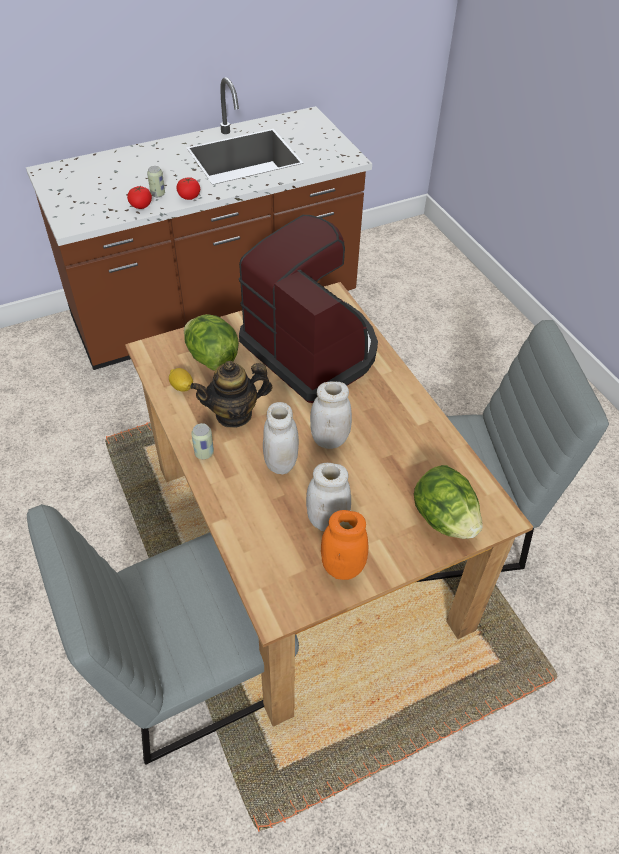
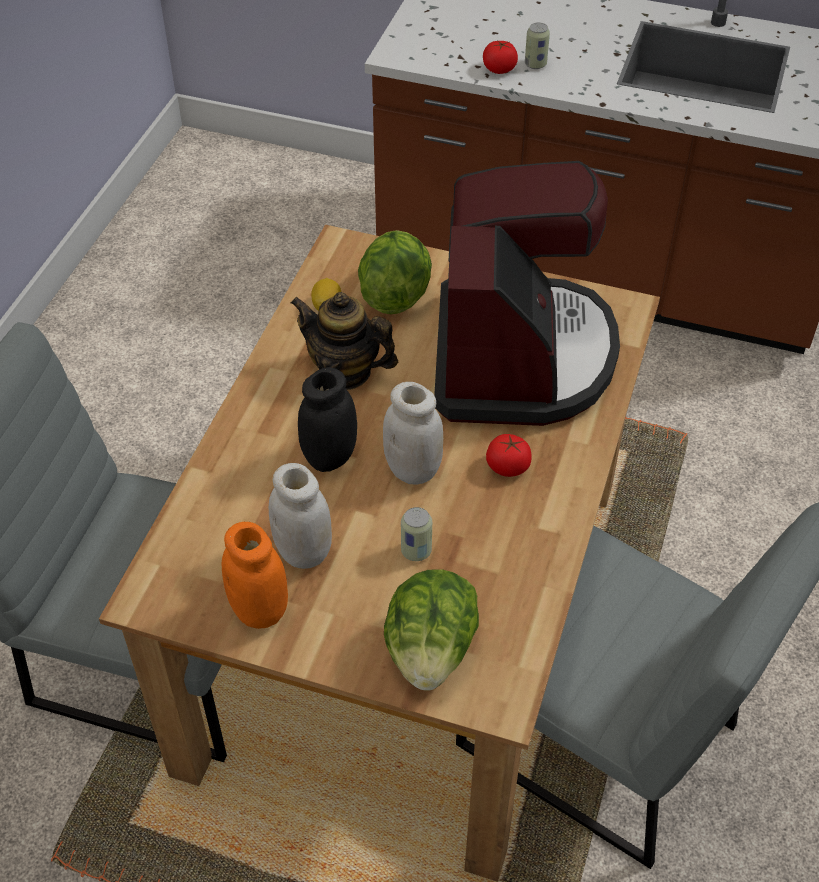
camera: 45 degrees right, 0 degrees up
tomato [176,177,200,200] -> tomato moved to [486,434,532,477]
can [191,423,214,459] -> can moved to [401,507,432,561]
white jar [263,402,299,475] -> black jar [298,367,357,472]

